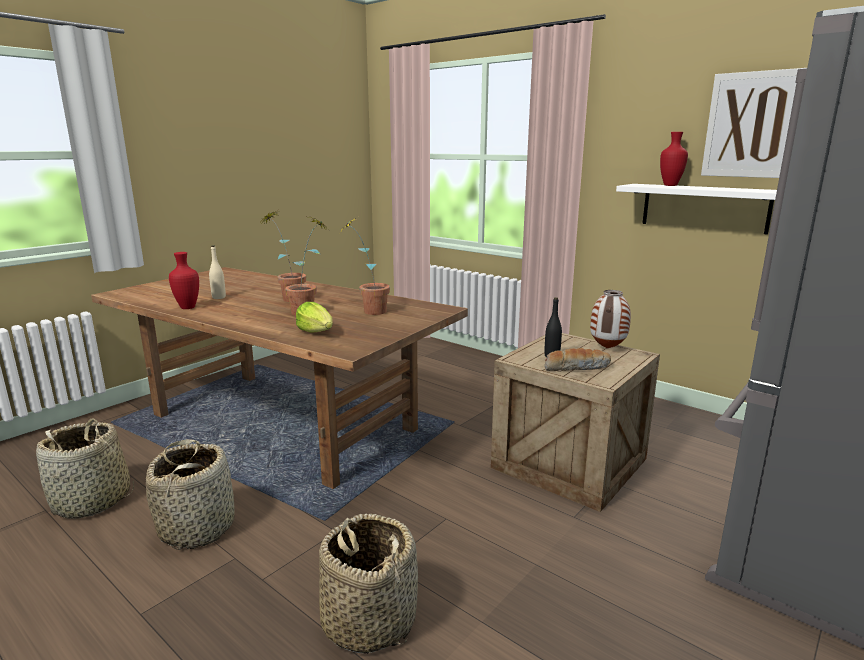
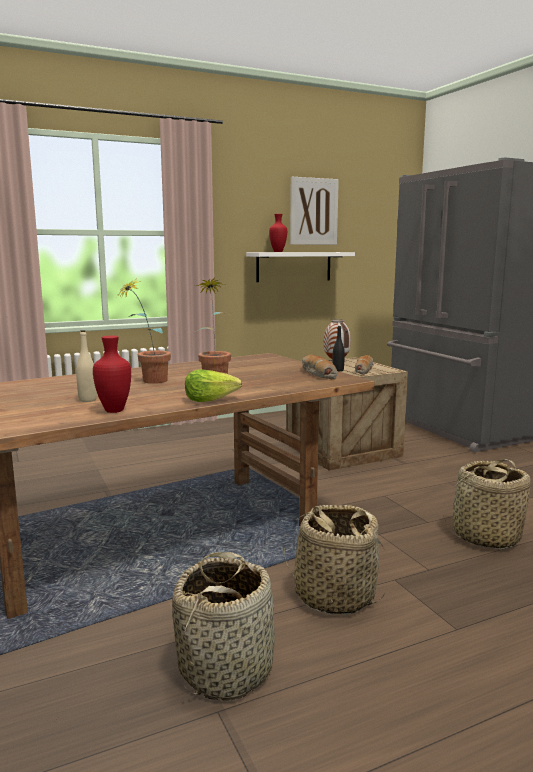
camera: 65 degrees left, 5 degrees down
lettuce [296,302,333,333] -> lettuce moved to [185,369,242,402]
potted plant [340,218,390,315] -> none
none -> bread [302,355,338,380]

